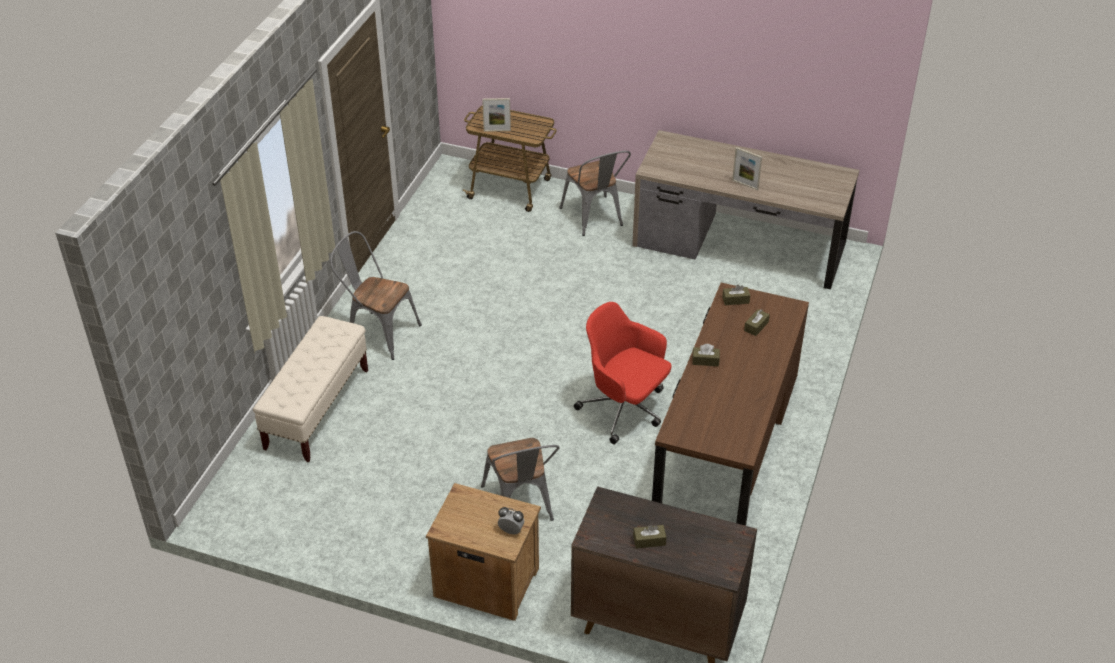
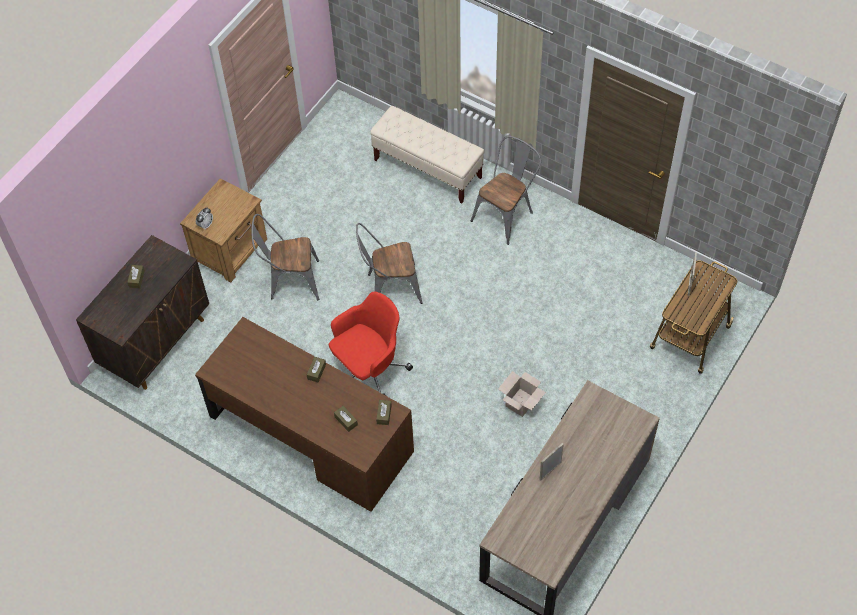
camera: 105 degrees right, 15 degrees up
grey chair [559,151,631,236] -> grey chair moved to [356,223,423,304]
none -> cardboard box [498,371,546,417]

